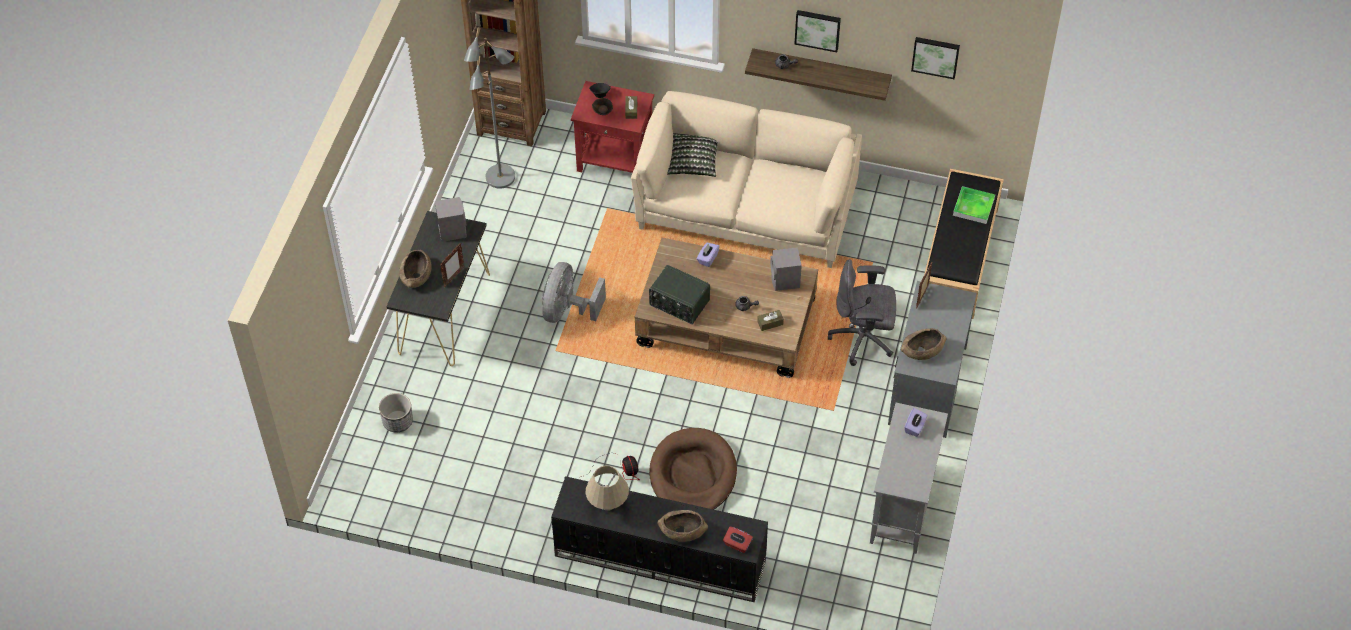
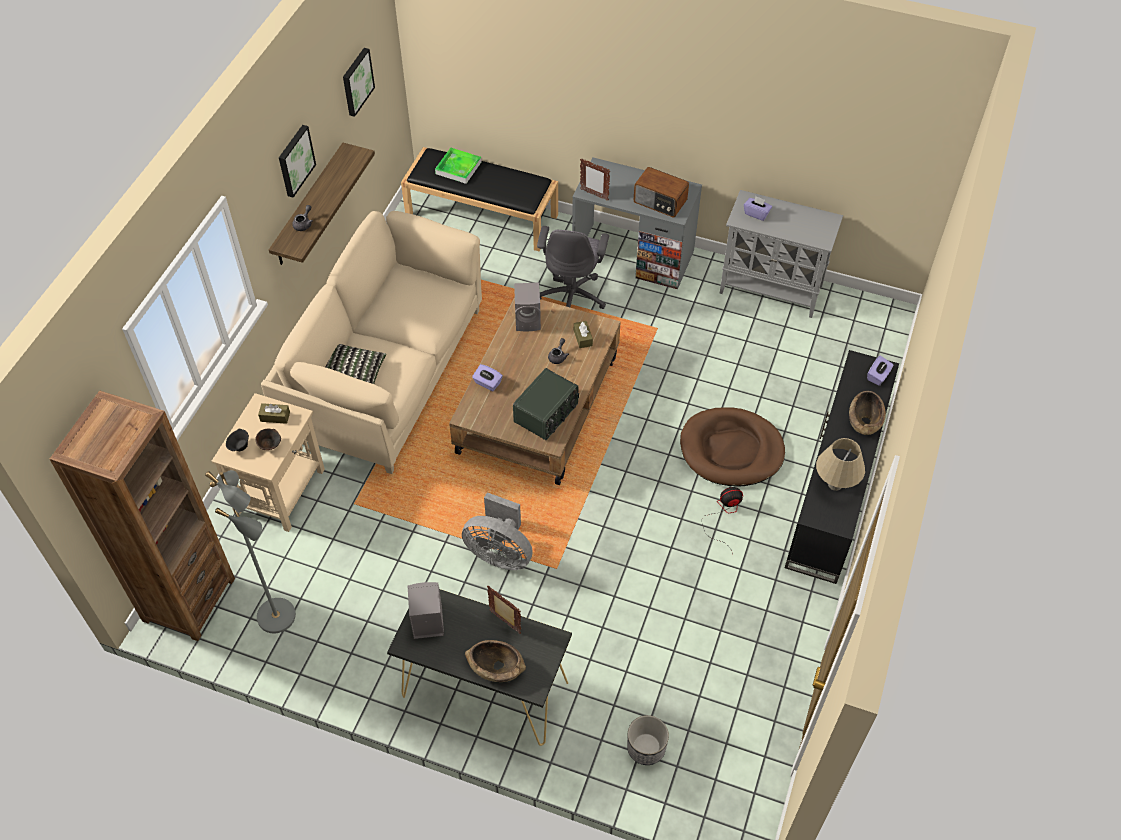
camera: 85 degrees left, 0 degrees up
red side table [571,81,654,173] -> beige side table [212,393,325,532]
red tissue box [723,527,753,553] -> purple tissue box [867,355,893,386]
brown bowl [901,328,947,360] -> radio [633,167,689,218]

